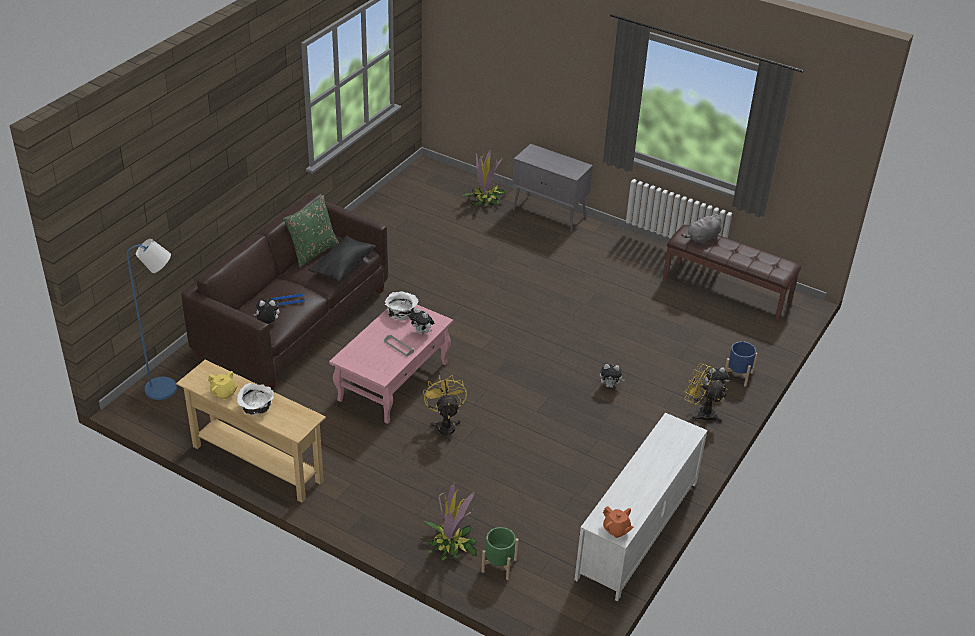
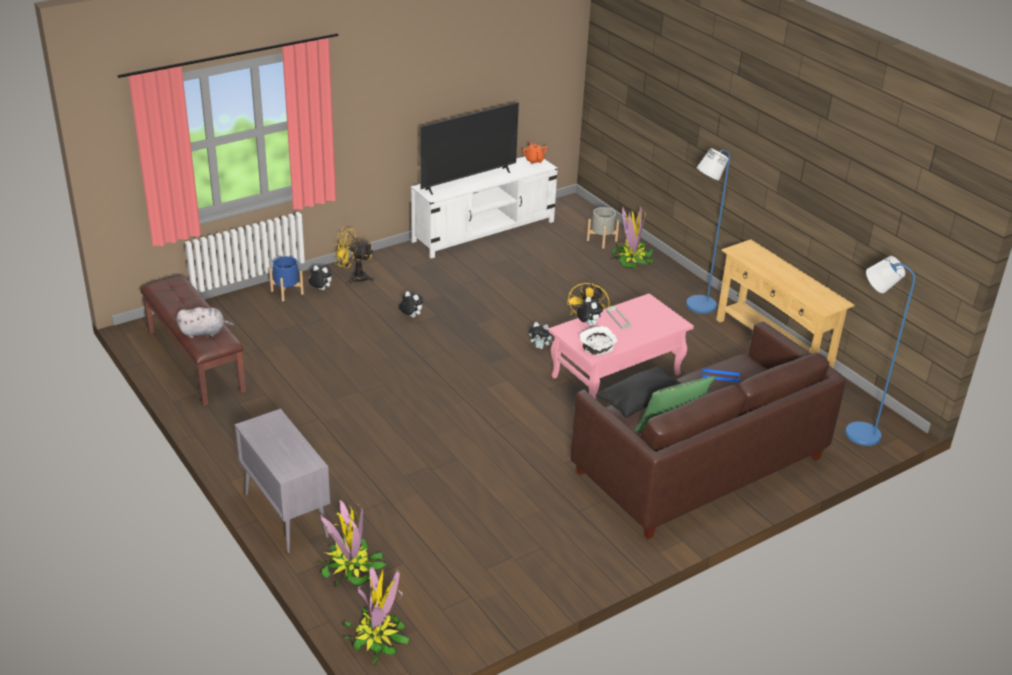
camera: 155 degrees left, 5 degrees down
yellow teapot [208,371,238,400] -> none
white bowl [237,383,274,415] -> none
plush toy [254,299,280,323] -> plush toy moved to [529,322,553,349]
green planter [481,527,519,580] -> grey planter [587,207,619,249]
yellow fan [684,363,728,423] -> yellow fan turned 135 degrees clockwise [334,228,374,285]
none -> potted plant [343,566,411,666]
none -> television [420,102,519,195]
none -> blue floor lamp [686,148,730,314]

